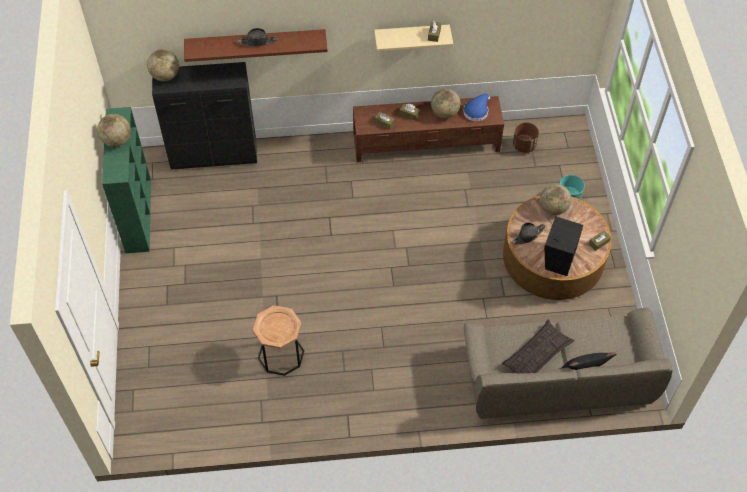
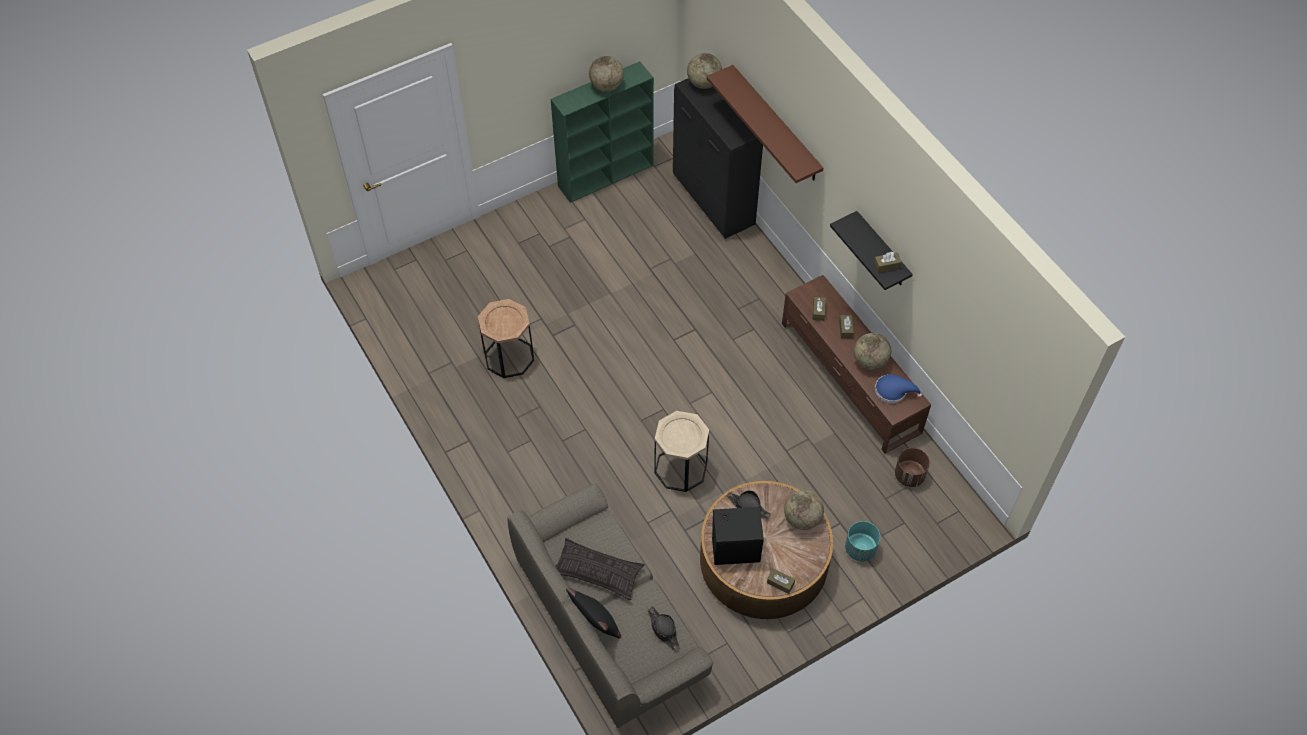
camera: 65 degrees right, 0 degrees up
black hat [237,28,278,46] -> black hat moved to [648,607,680,651]
beige shelf [374,25,453,51] -> black shelf [830,211,913,290]
none -> beige side table [655,411,709,492]

